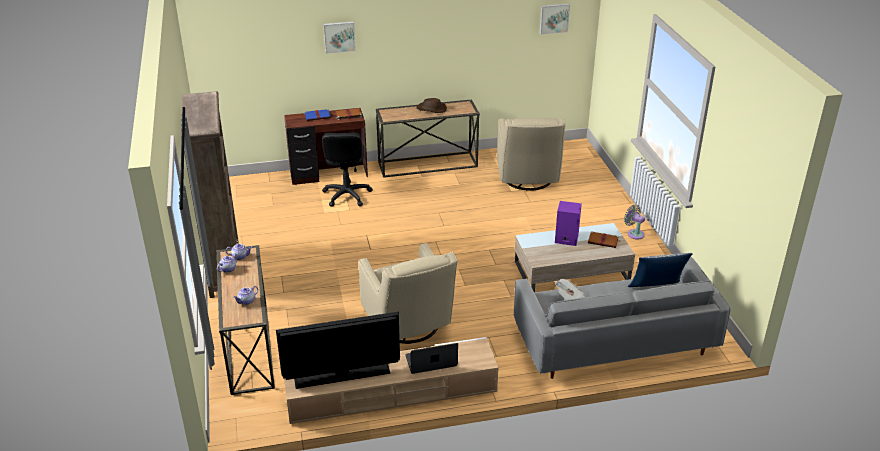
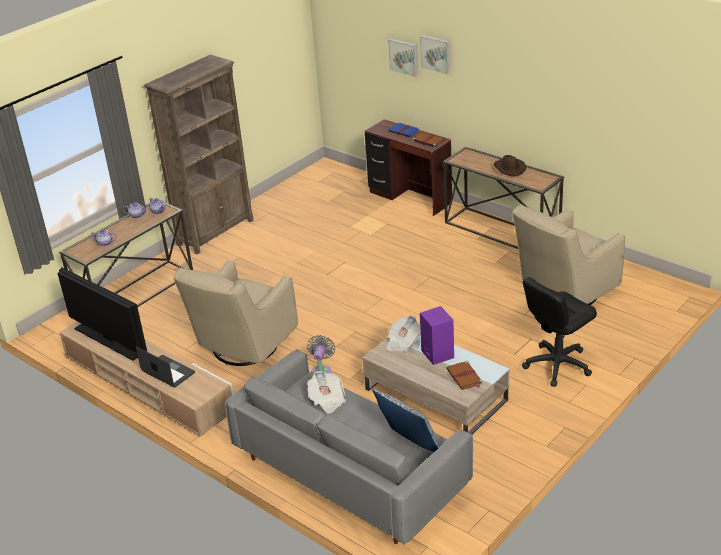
camera: 55 degrees right, 0 degrees up
black office chair [322,133,373,207] -> black office chair moved to [522,277,597,387]
picture [540,3,570,34] -> picture moved to [388,38,418,77]
grey fan [624,205,645,239] -> grey fan moved to [307,335,335,374]
none -> newspaper [387,316,421,352]

